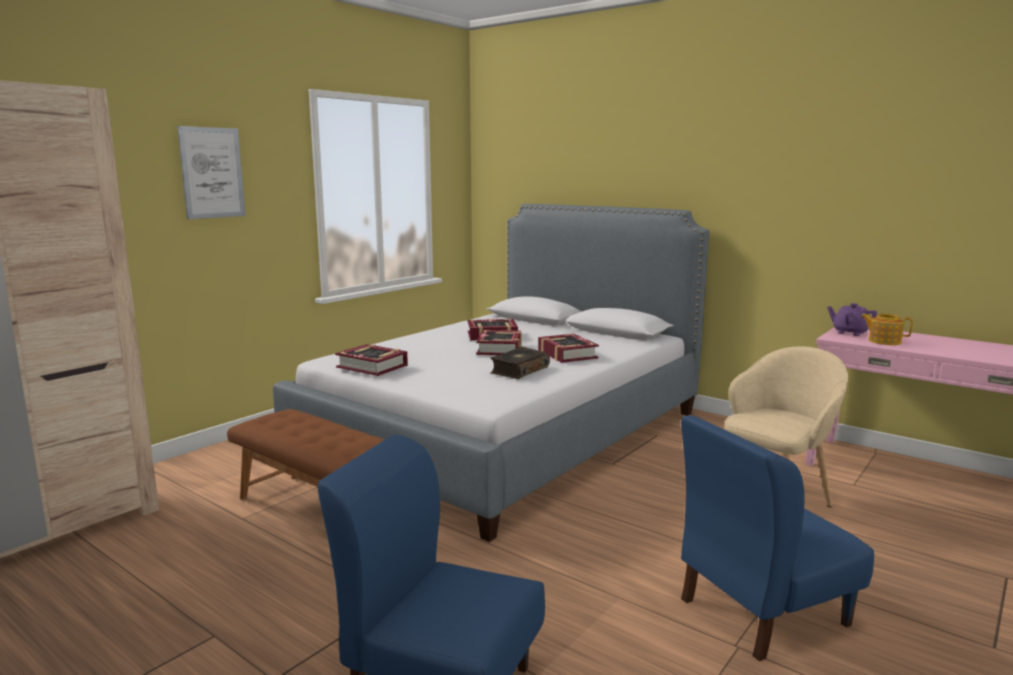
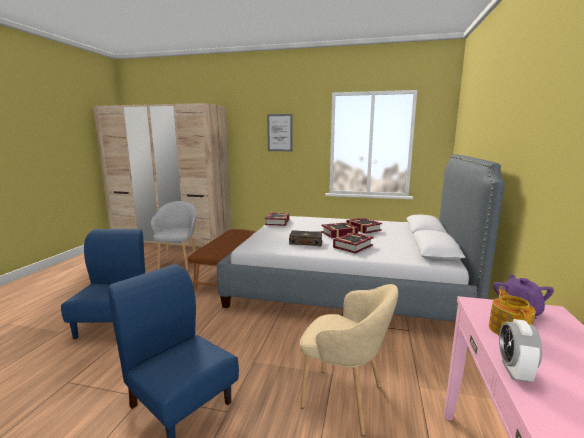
camera: 65 degrees right, 0 degrees up
none -> grey armchair [151,201,196,271]
none -> alarm clock [499,319,542,382]

